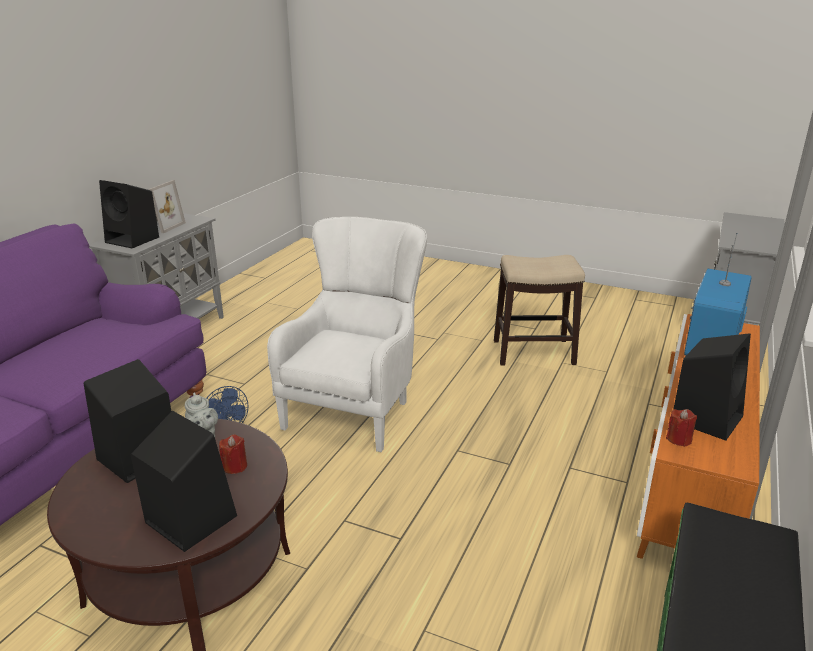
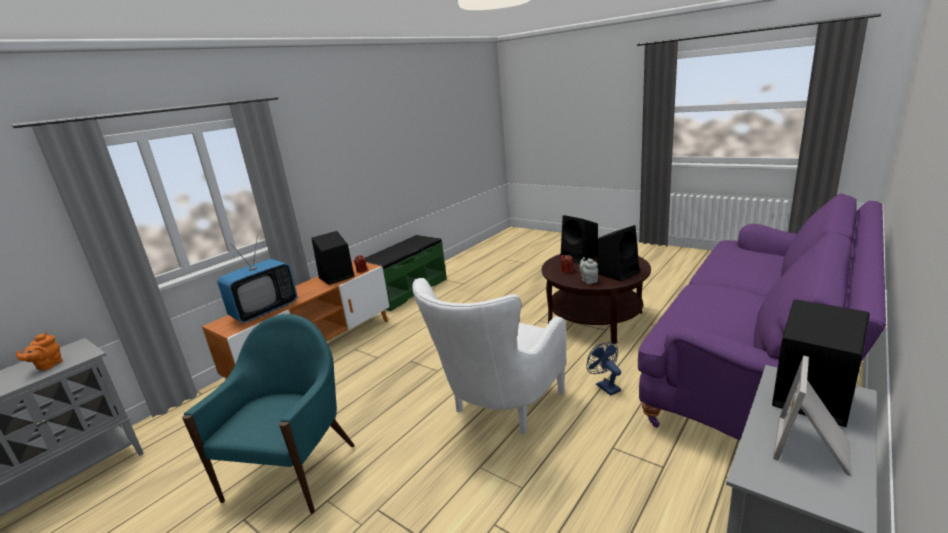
camera: 165 degrees left, 5 degrees down
stool [494,255,585,366] -> turquoise armchair [182,314,355,514]
none -> orange teapot [15,332,63,371]

